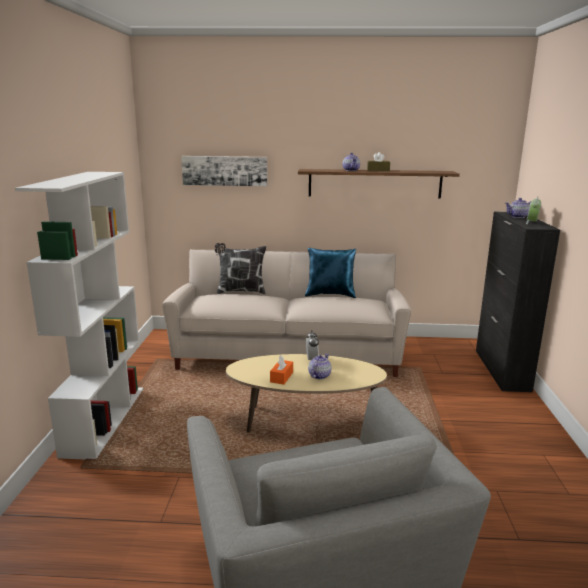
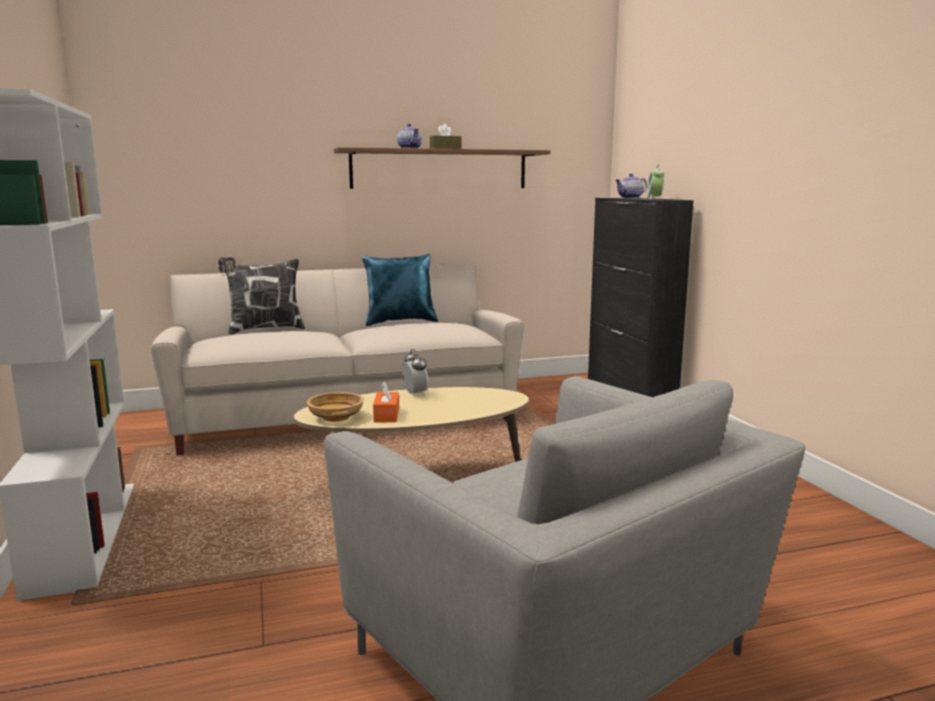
camera: 20 degrees left, 5 degrees down
picture [181,156,267,186] -> none
teapot [308,354,332,379] -> none
none -> beige bowl [307,392,364,422]

